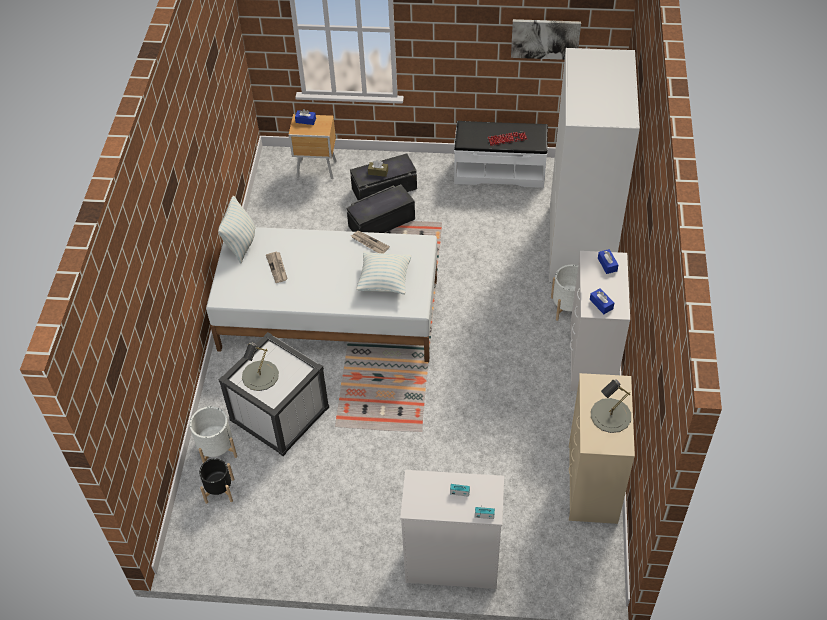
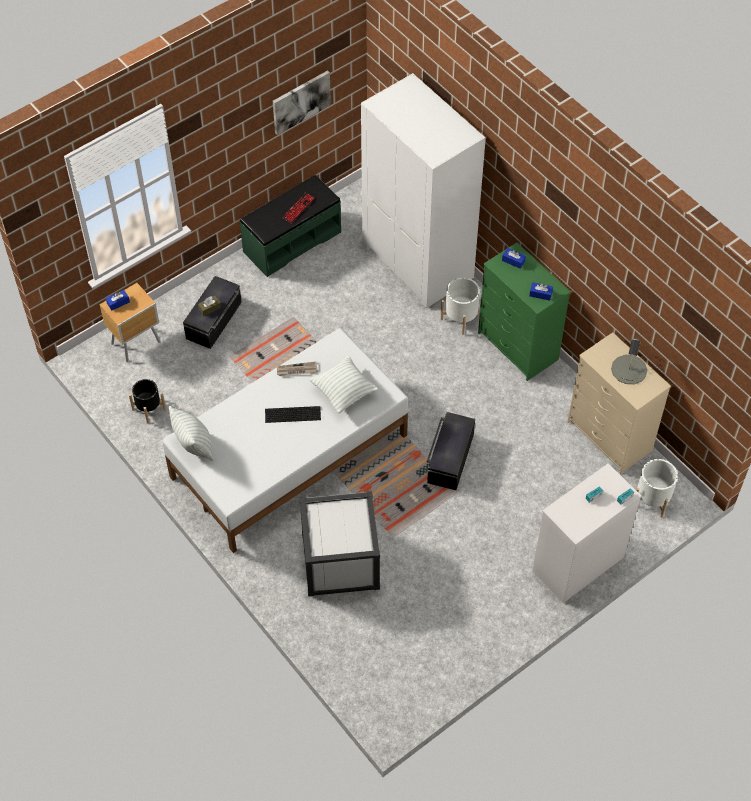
camera: 45 degrees left, 5 degrees up
white planter [190,406,237,463] -> white planter moved to [636,459,678,518]
black planter [199,458,234,504] -> black planter moved to [129,379,166,424]
grey table lamp [242,342,279,391] -> none
newspaper [266,252,288,283] -> none
black storage box [347,185,415,233] -> black storage box moved to [427,412,475,490]
white bench [454,121,548,188] -> green bench [239,175,341,277]
white dresser [570,251,630,391] -> green dresser [478,243,571,381]
none -> keyboard [265,406,321,423]

